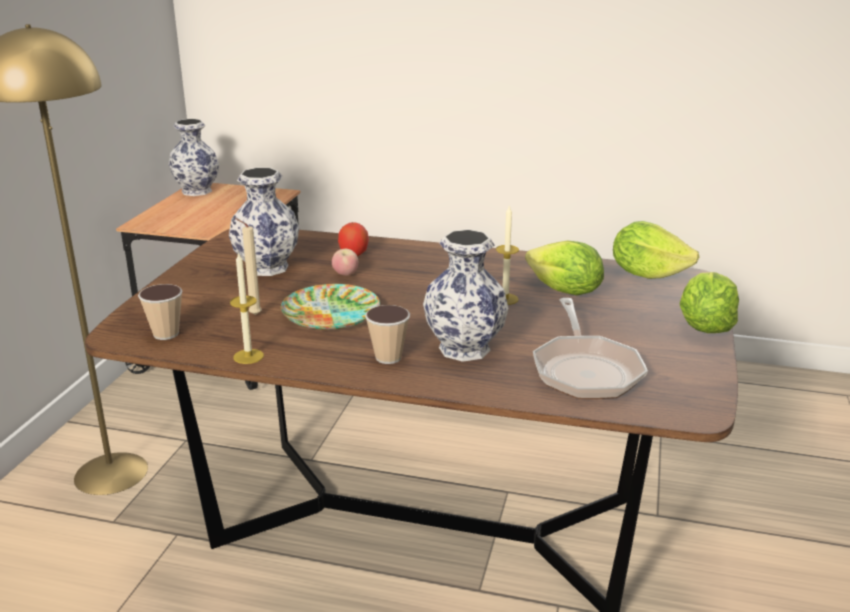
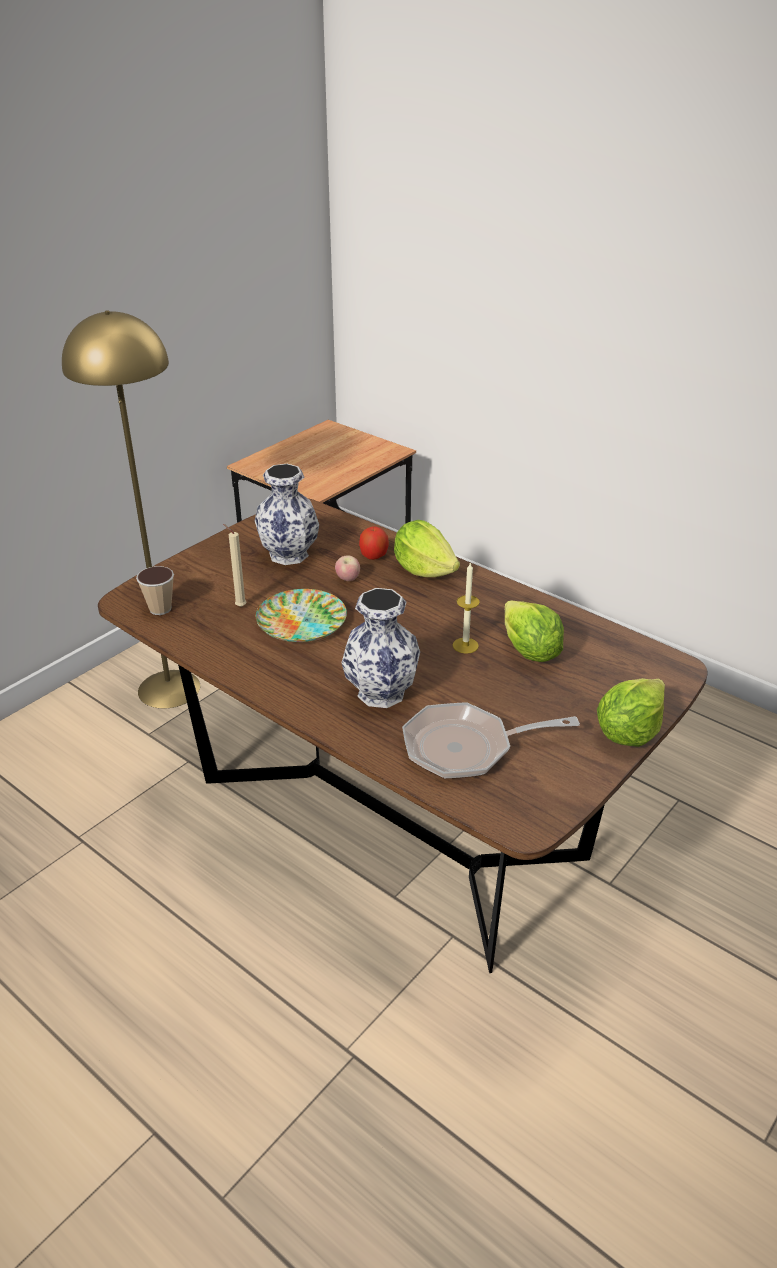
camera: 25 degrees right, 10 degrees up
vase [169,119,219,196] -> none
candle [230,252,264,364] -> none
cup [365,305,410,364] -> none
frying pan [533,298,648,399] -> frying pan turned 60 degrees clockwise [402,702,580,779]
lettuce [613,221,699,279] -> lettuce moved to [394,520,460,577]

